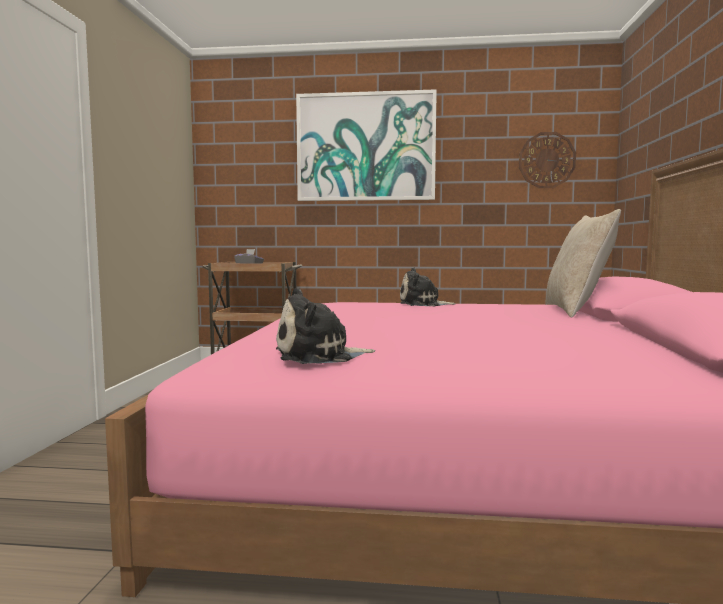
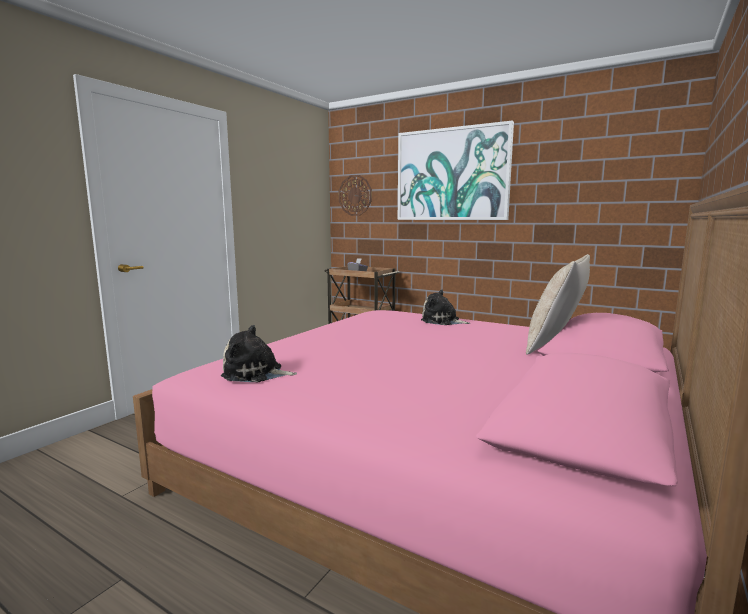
camera: 25 degrees right, 5 degrees up
wall clock [519,132,576,188] -> wall clock moved to [339,175,372,216]

